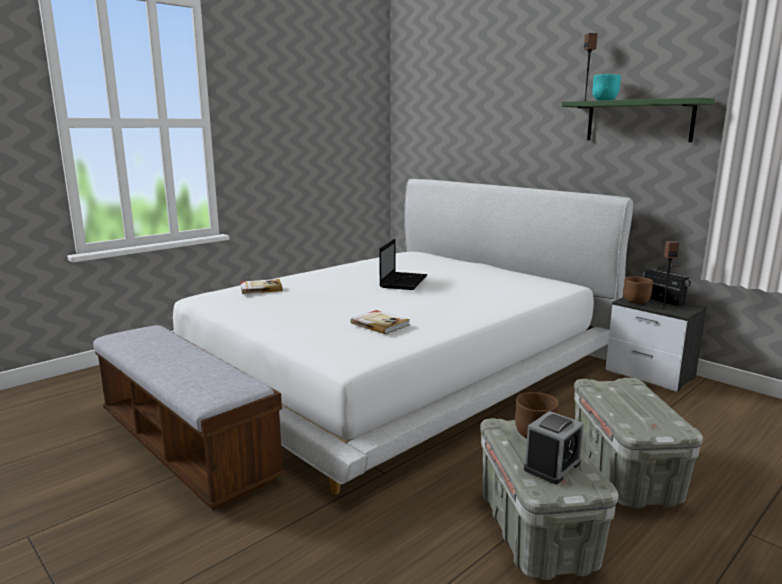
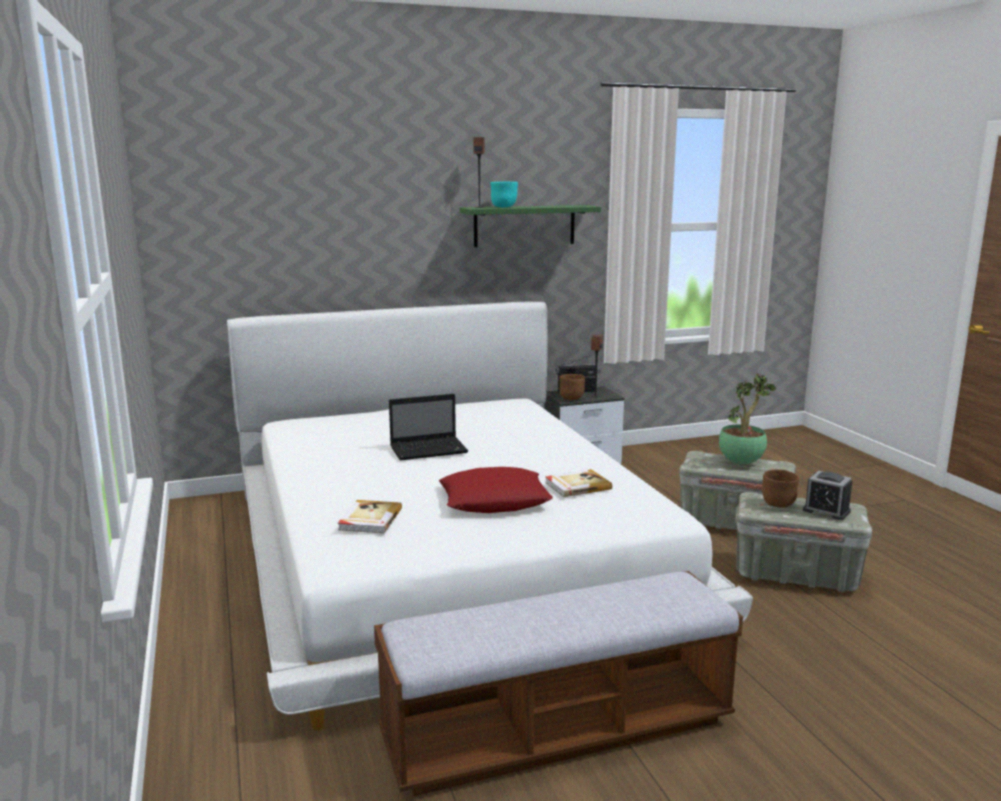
camera: 65 degrees left, 0 degrees up
laptop [380,238,428,290] -> laptop turned 120 degrees clockwise [389,394,468,460]
alarm clock [524,411,584,484] -> alarm clock turned 150 degrees clockwise [803,471,852,520]
none -> red pillow [439,467,553,513]
none -> potted plant [719,374,776,464]

